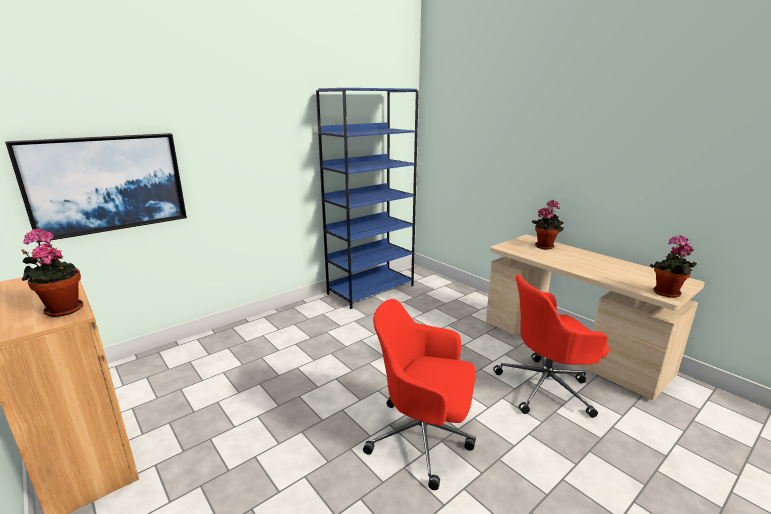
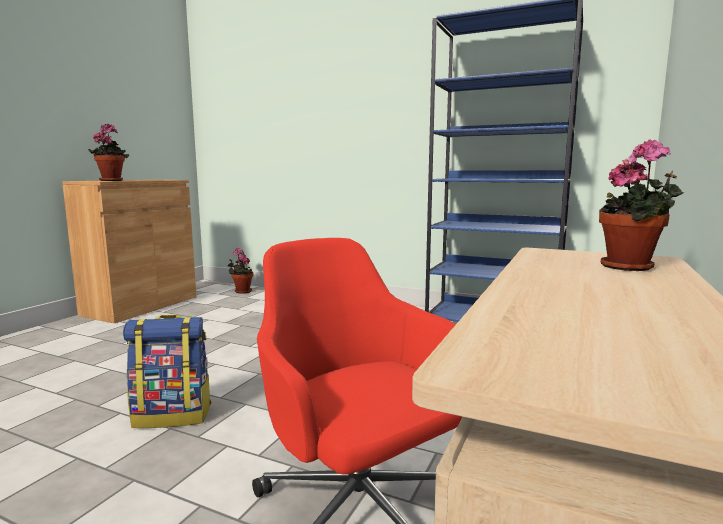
camera: 65 degrees right, 10 degrees down
picture [5,133,187,243] -> none
red office chair [363,299,476,490] -> backpack [123,315,212,428]
potted plant [650,235,697,298] -> potted plant moved to [228,248,253,294]

